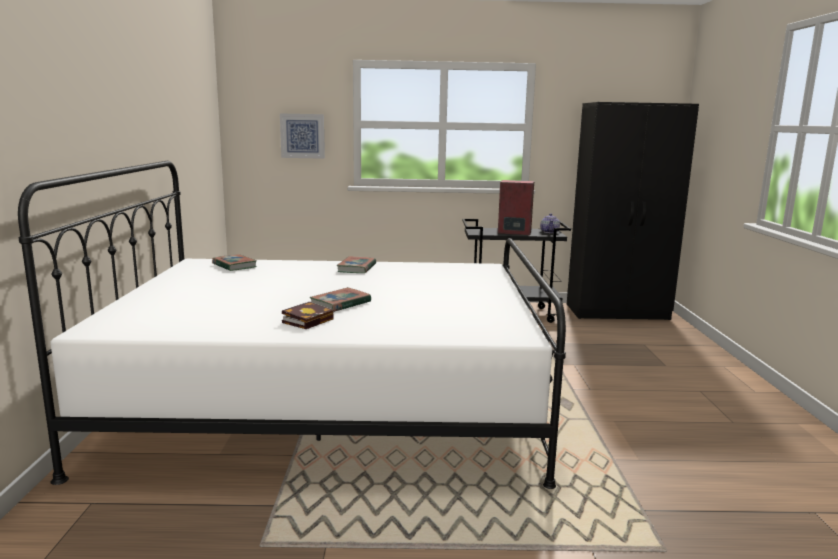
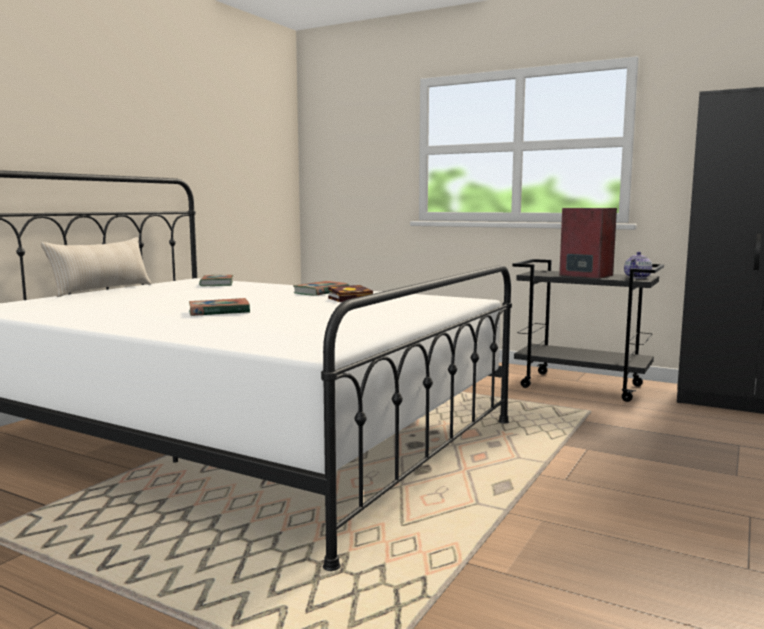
camera: 30 degrees right, 5 degrees down
picture [280,113,325,159] -> none
book [282,302,333,329] -> book moved to [328,285,373,302]
none -> beige pillow [41,237,151,297]

